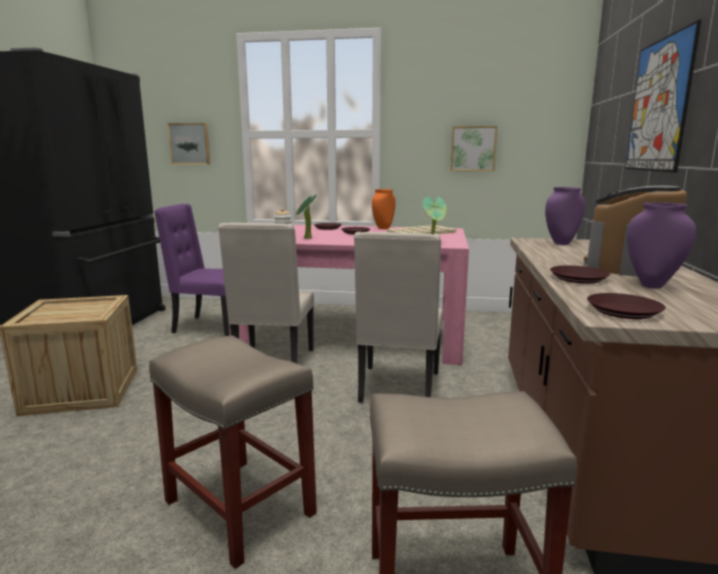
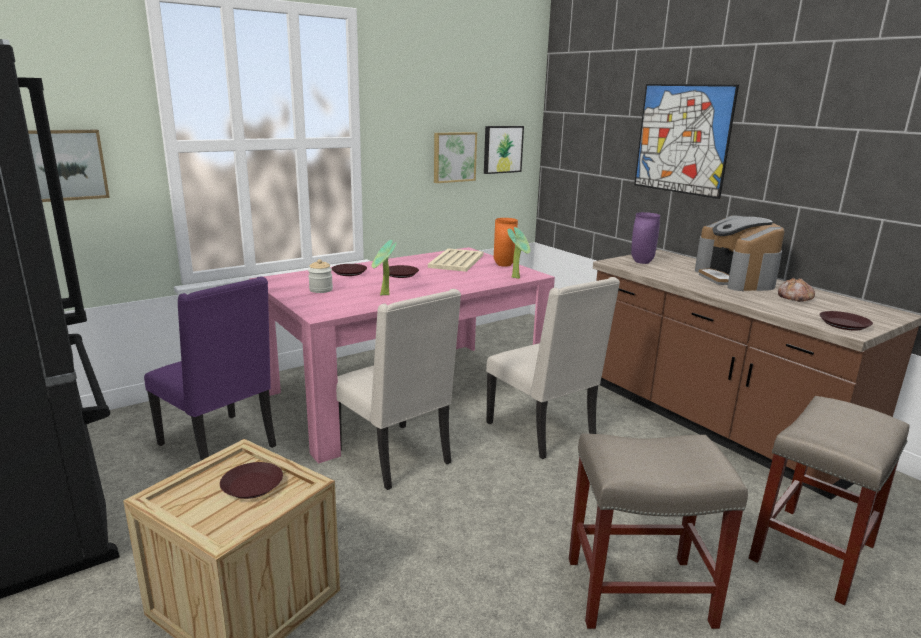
camera: 45 degrees left, 5 degrees up
purple chair [154,204,230,336] -> purple chair turned 105 degrees counterclockwise [144,276,276,460]
orange vase [372,189,396,229] -> orange vase moved to [494,218,518,267]
brown plate [550,265,610,284] -> brown plate moved to [220,462,283,499]
purple vase [627,202,696,288] -> bread [778,278,815,302]
none -> picture [484,126,524,174]

